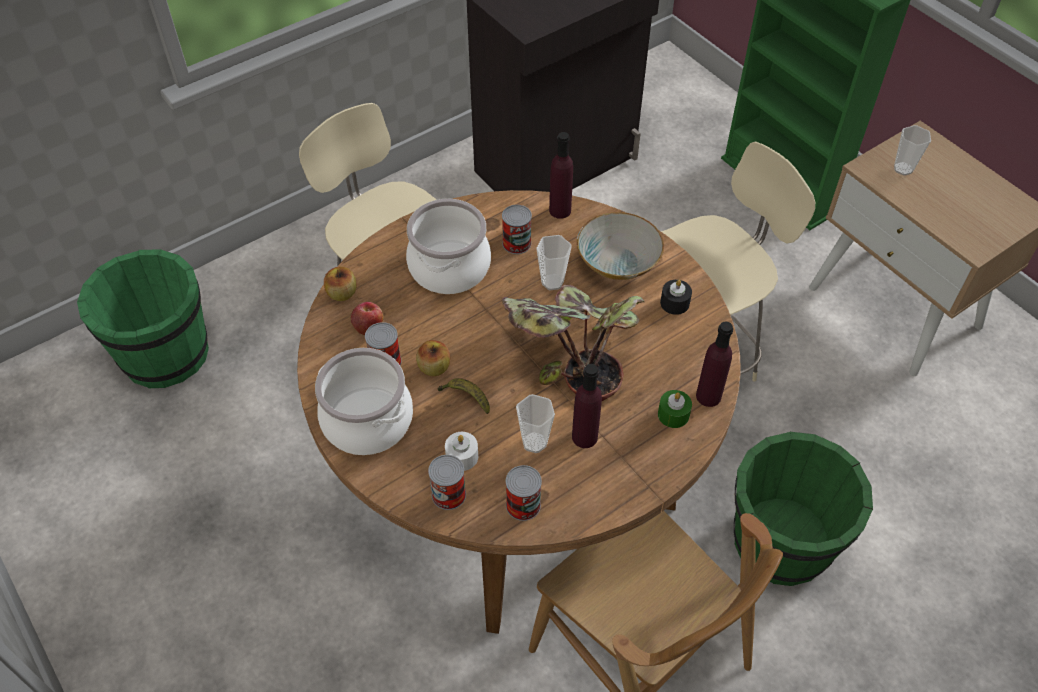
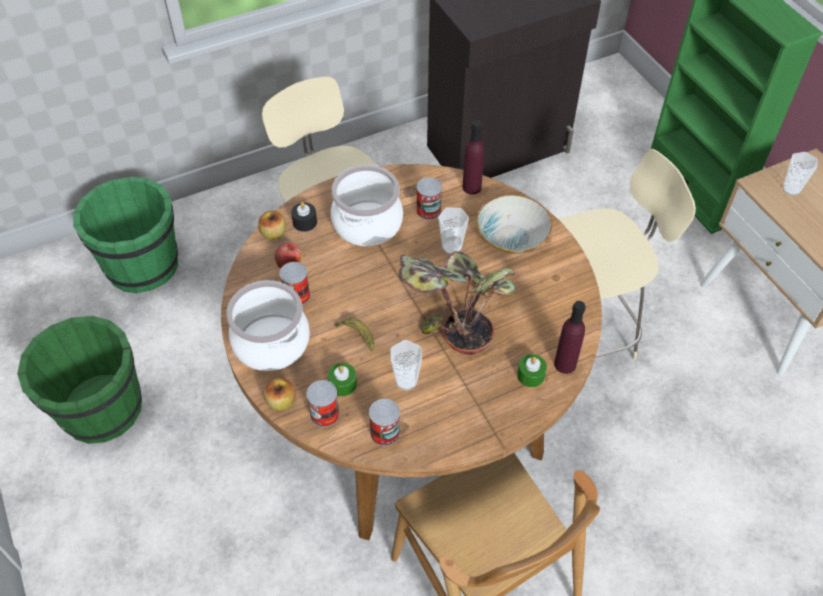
camera: 10 degrees right, 0 degrees up
apple [416,340,450,376] -> apple moved to [264,378,295,411]
white candle [445,432,478,471] -> green candle [328,363,357,396]
purple bottle [572,364,602,448] -> none
black candle [660,280,692,315] -> black candle moved to [291,202,317,231]
green bucket [734,432,873,586] -> green bucket moved to [17,316,142,444]

